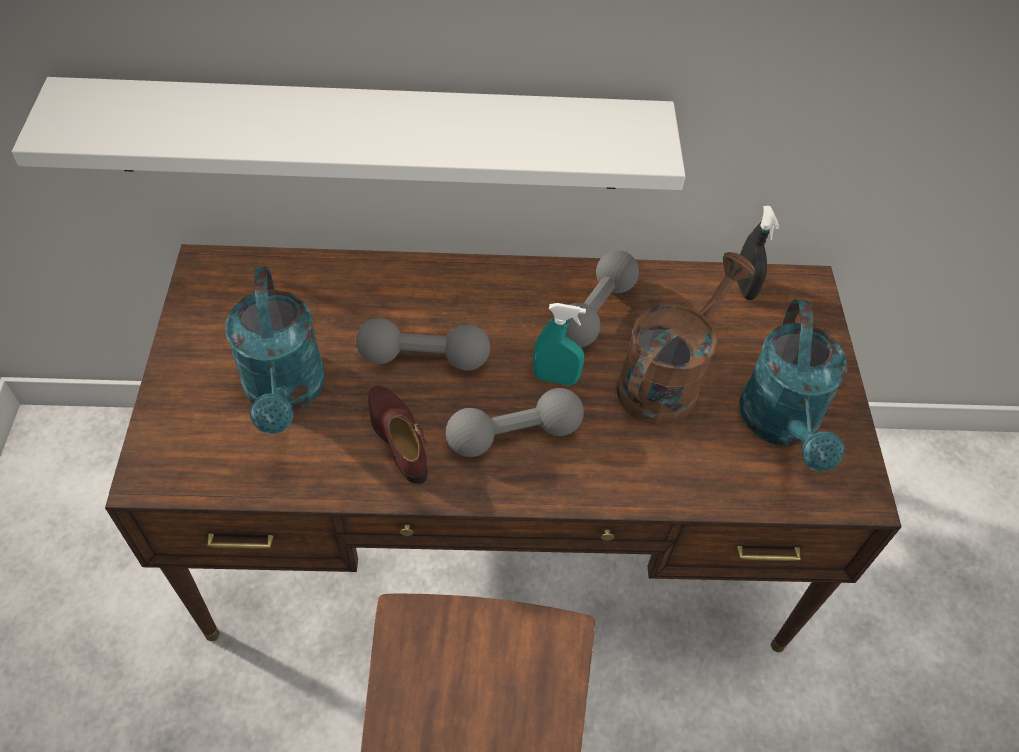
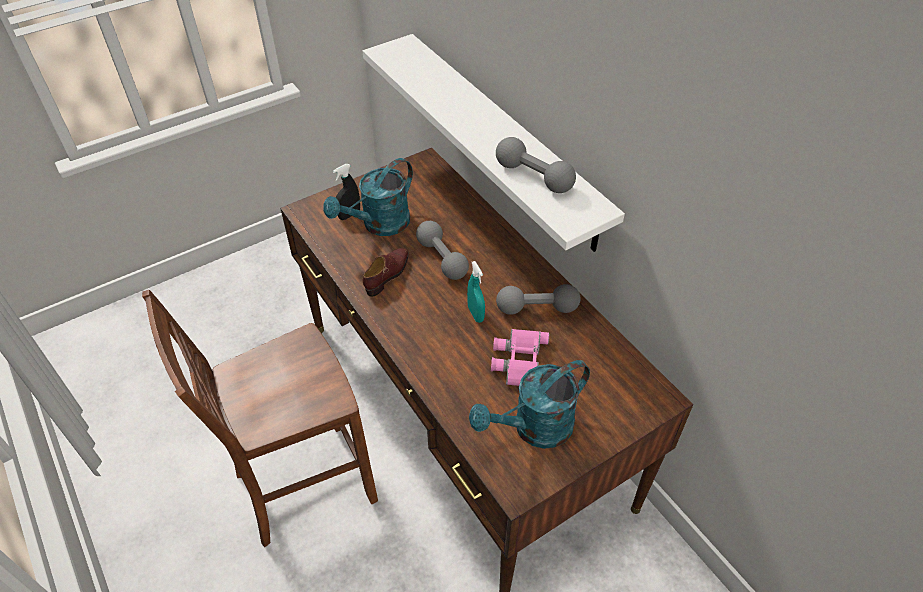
camera: 60 degrees right, 5 degrees down
grey dumbbell [445,388,584,457] -> grey dumbbell moved to [496,137,576,193]
brown watering can [616,252,755,425] -> pink binoculars [491,329,549,386]
black spray bottle [737,206,780,300] -> black spray bottle moved to [333,164,360,220]

